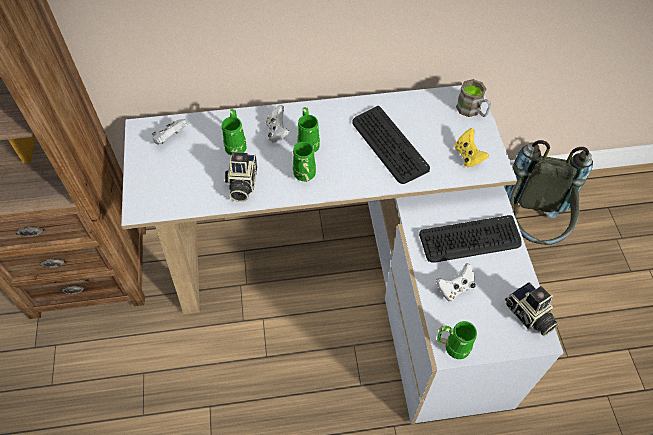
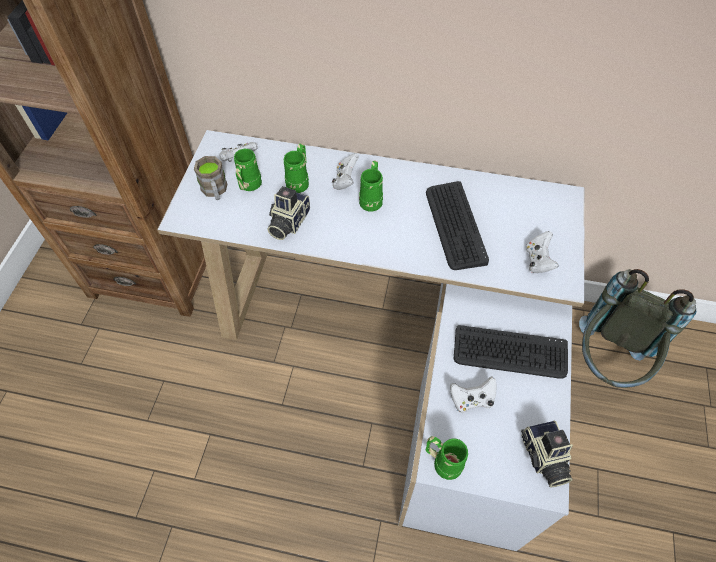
camera: 20 degrees right, 0 degrees up
green mug [293,142,316,182] -> green mug moved to [234,149,262,191]
yellow game controller [455,128,489,167] -> white game controller [526,231,559,273]
brown mug [456,79,491,117] -> brown mug moved to [194,156,228,200]

